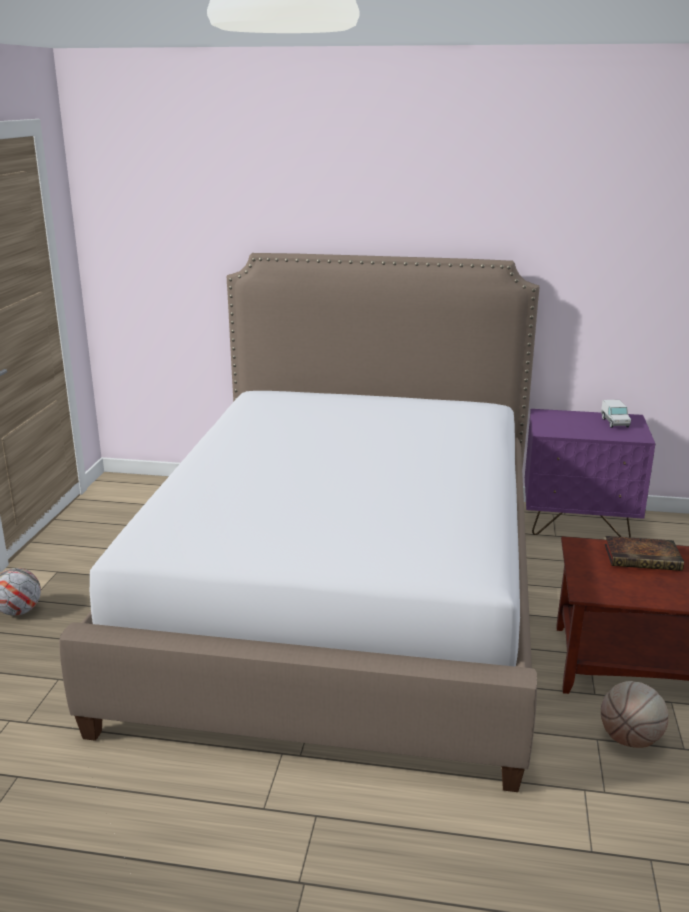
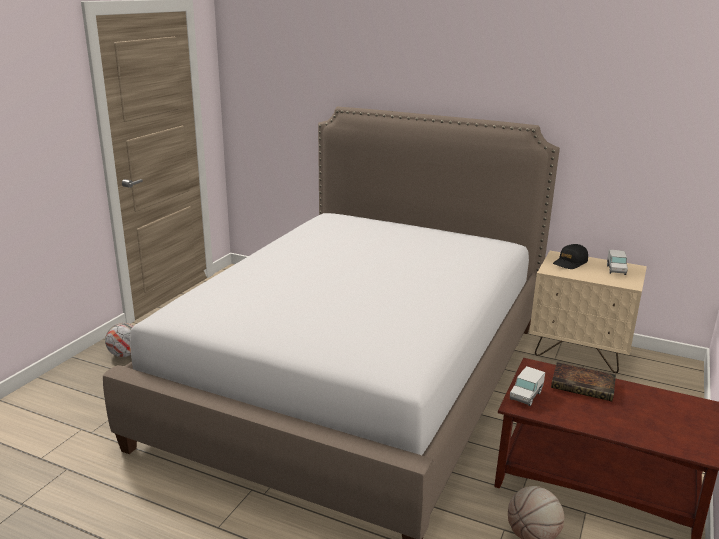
camera: 15 degrees right, 0 degrees up
purple nightstand [525,409,655,538] -> beige nightstand [529,251,647,373]
none -> toy truck [510,366,545,406]
none -> black cap [553,244,588,269]

